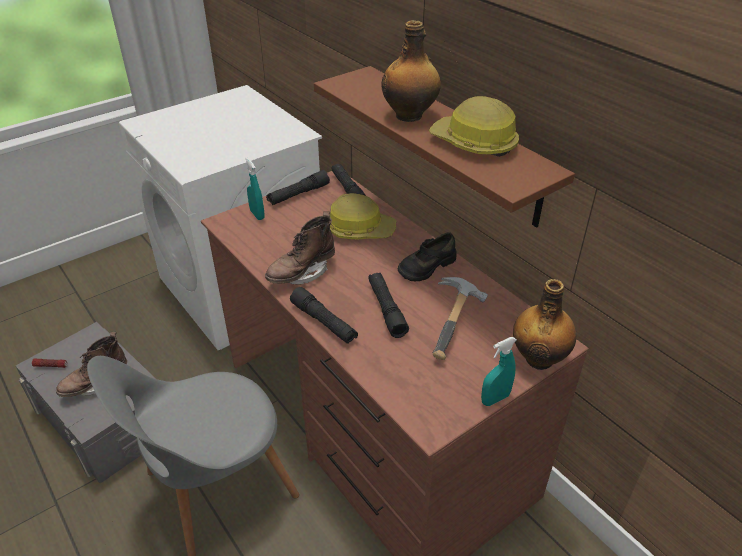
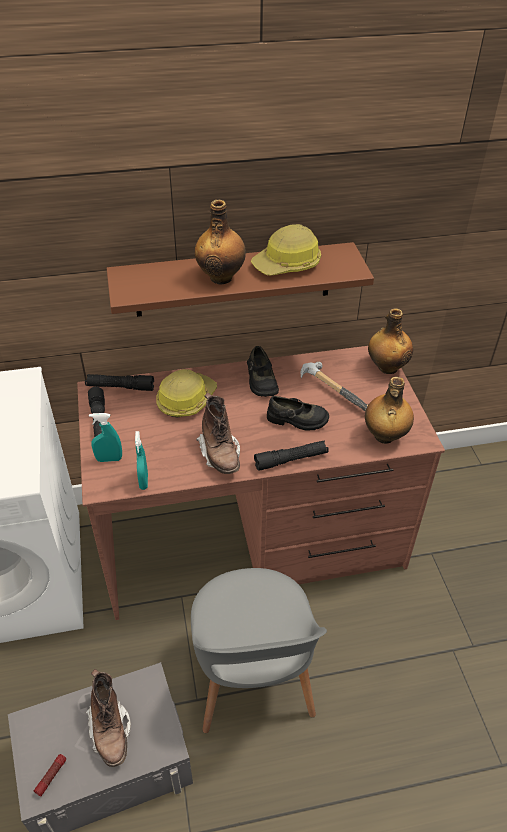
camera: 65 degrees left, 5 degrees up
black flashlight [368,273,409,338] -> black shoe [267,396,329,431]
turquoise spray bottle [481,337,516,406] -> turquoise spray bottle moved to [135,431,148,490]
none -> bottle [365,377,414,444]

